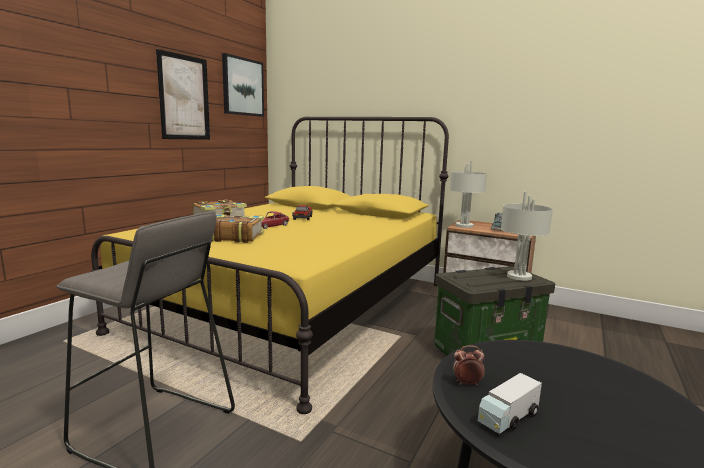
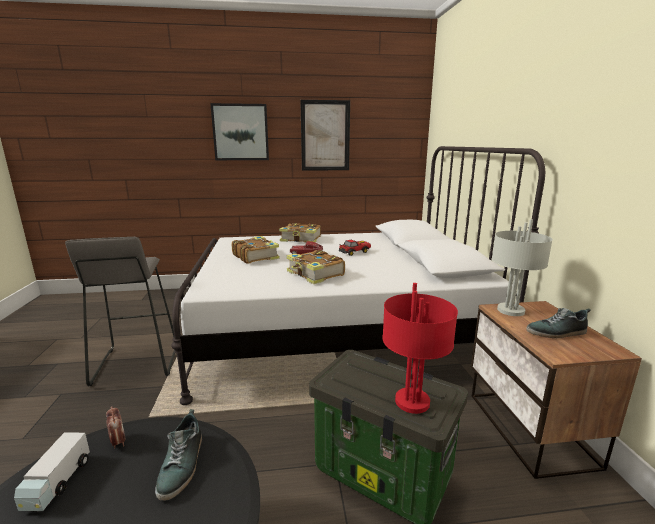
camera: 55 degrees right, 5 degrees up
yellow bed [90,117,449,414] -> white bed [171,146,545,405]
picture [222,53,264,117] -> picture moved to [210,103,269,160]
toy truck [478,373,542,434] -> toy truck turned 105 degrees counterclockwise [14,432,90,511]
grey table lamp [501,192,553,281] -> red table lamp [382,283,458,414]
none -> shoe [155,409,202,501]
none -> book [286,250,345,284]

